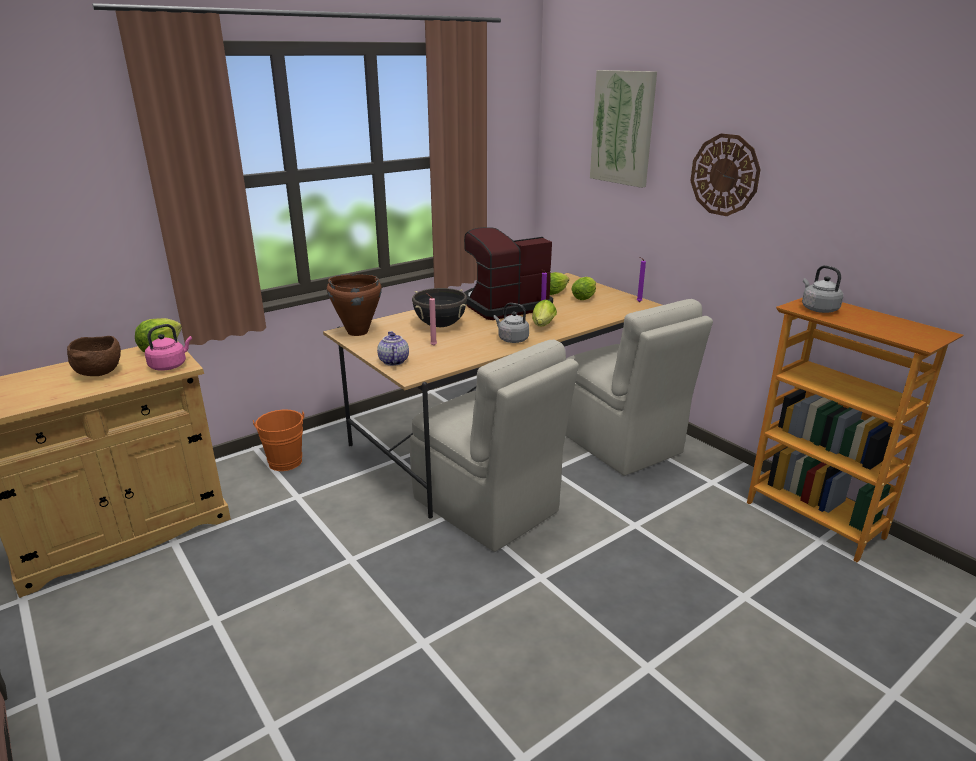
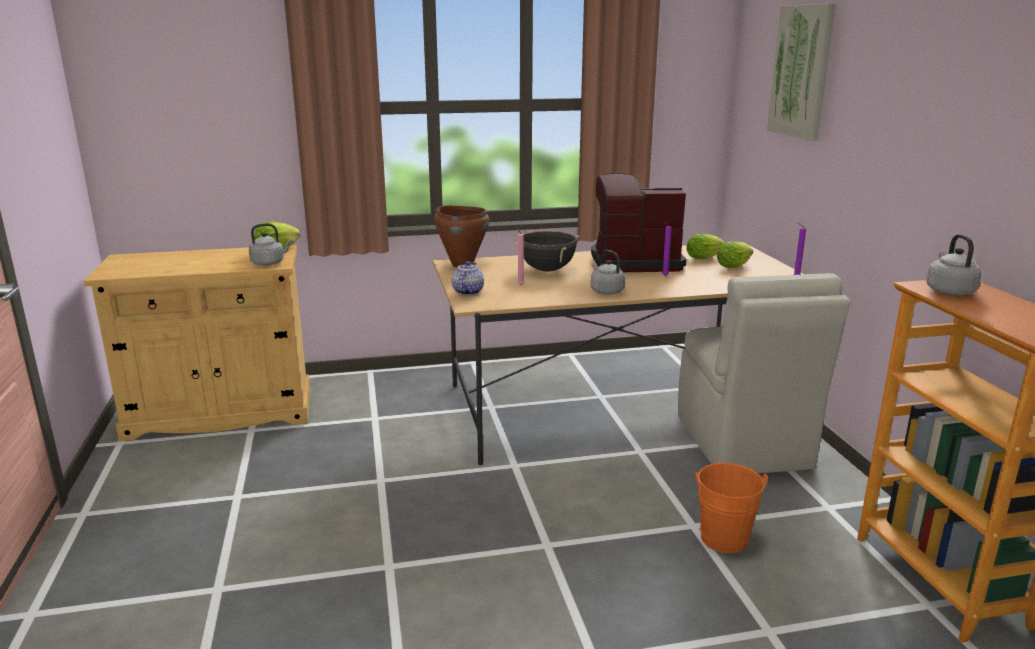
camera: 25 degrees right, 5 degrees down
brown bowl [67,336,121,376] -> none
pink kettle [145,324,192,371] -> grey kettle [249,223,293,266]
orange bucket [253,409,304,471] -> orange bucket moved to [695,463,768,553]
beige chair [410,339,579,552] -> none
lettuce [532,300,557,326] -> none
wall clock [690,133,761,216] -> none

